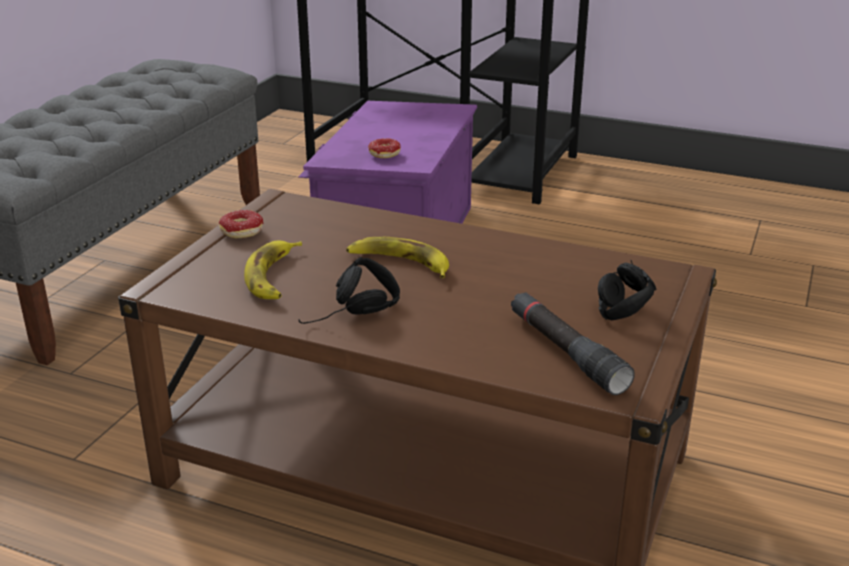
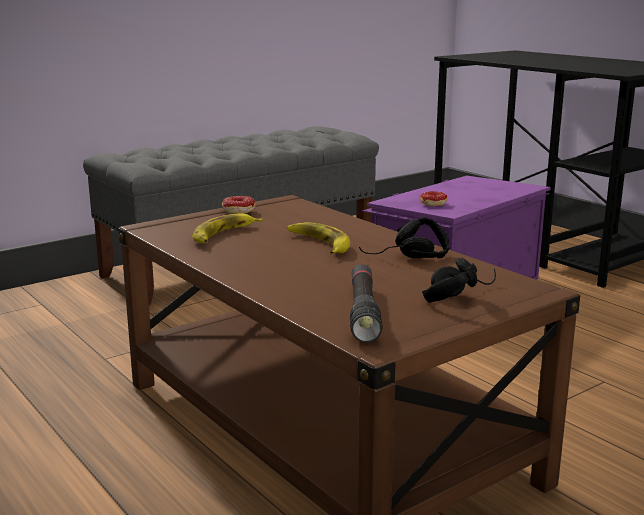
camera: 30 degrees right, 10 degrees down
black headphones [299,257,400,324] -> black headphones moved to [359,217,450,258]

